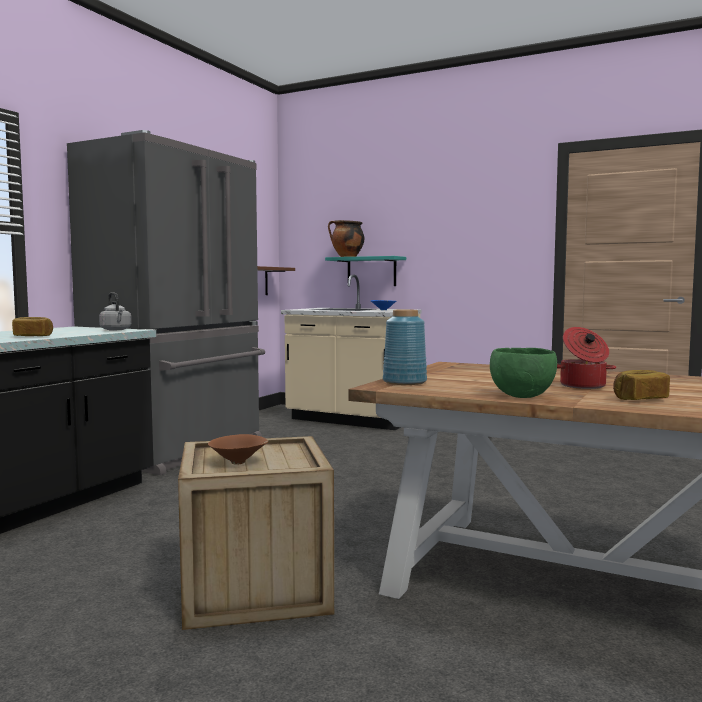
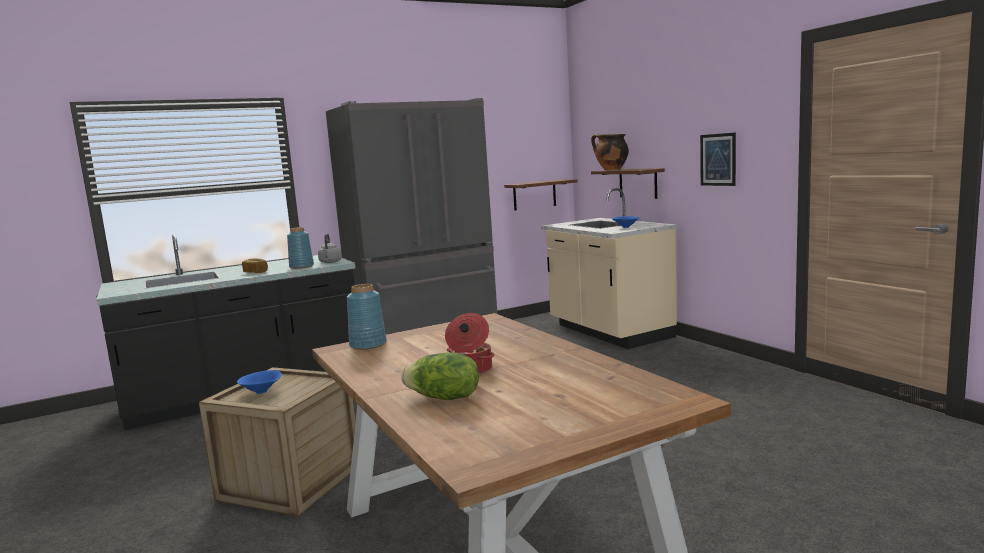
camera: 35 degrees right, 5 degrees up
brown bowl [208,434,268,465] -> blue bowl [237,370,281,394]
turquoise shelf [325,256,406,286] -> brown shelf [591,168,665,199]
green bowl [490,348,557,398] -> none
bread [613,370,670,400] -> lettuce [401,352,479,400]
none -> blue vase [287,227,314,269]
none -> picture [700,133,736,186]

